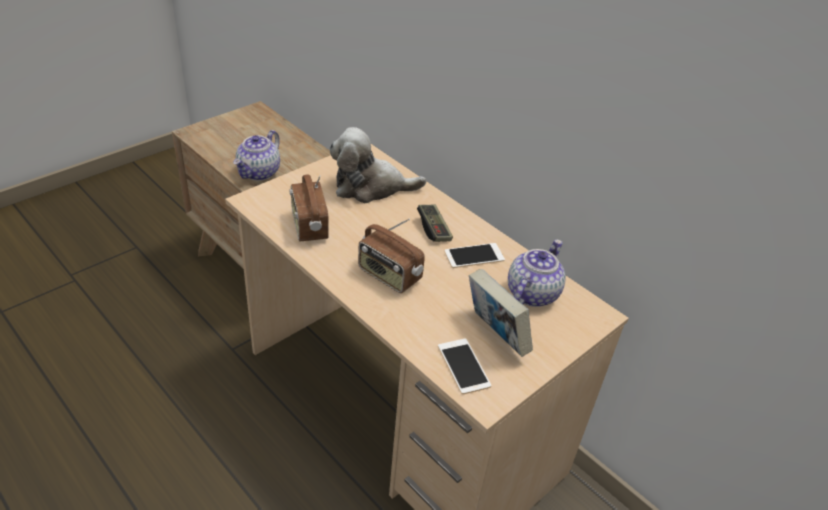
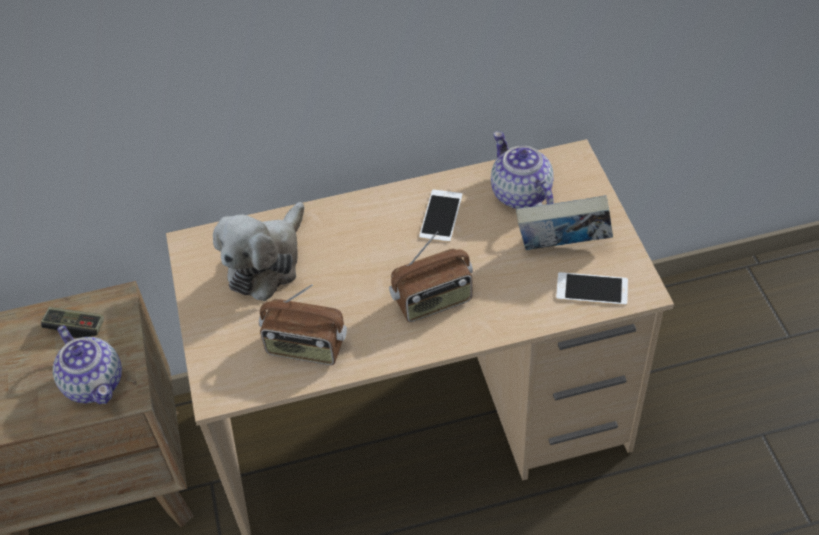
camera: 55 degrees left, 10 degrees up
game controller [417,205,453,242] -> game controller moved to [41,307,104,338]

